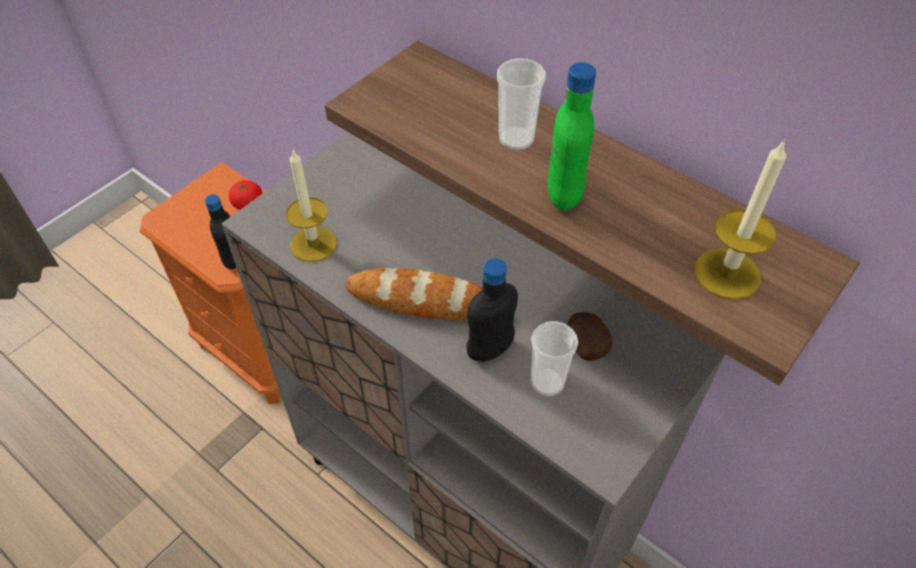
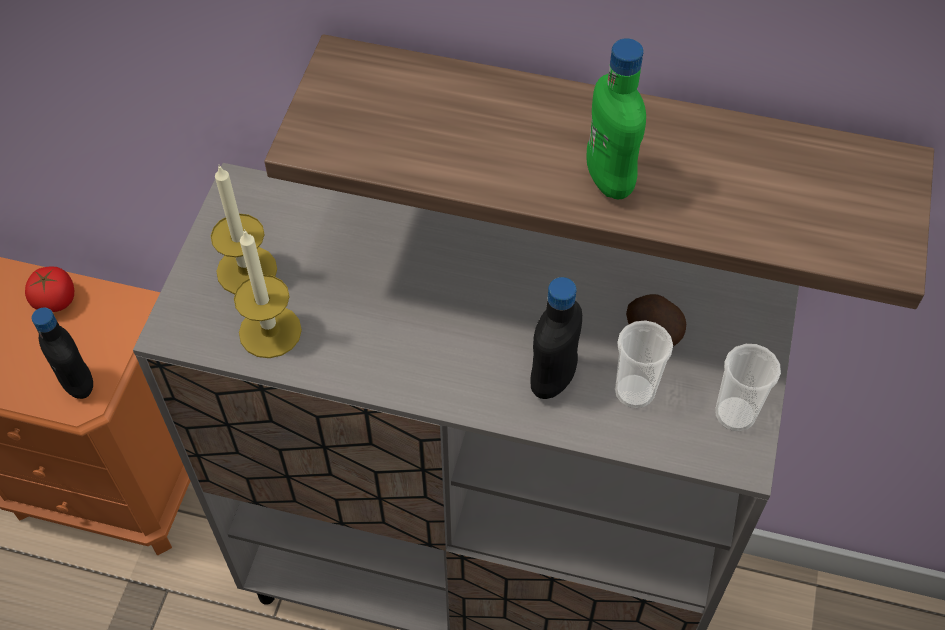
camera: 25 degrees left, 5 degrees up
bread [345,268,482,321] -> none
cup [497,58,546,150] -> cup moved to [715,344,781,431]
candle [695,139,787,300] -> candle moved to [211,165,277,294]

